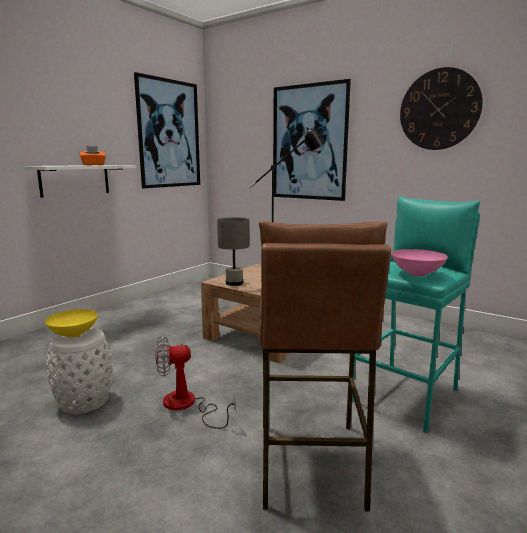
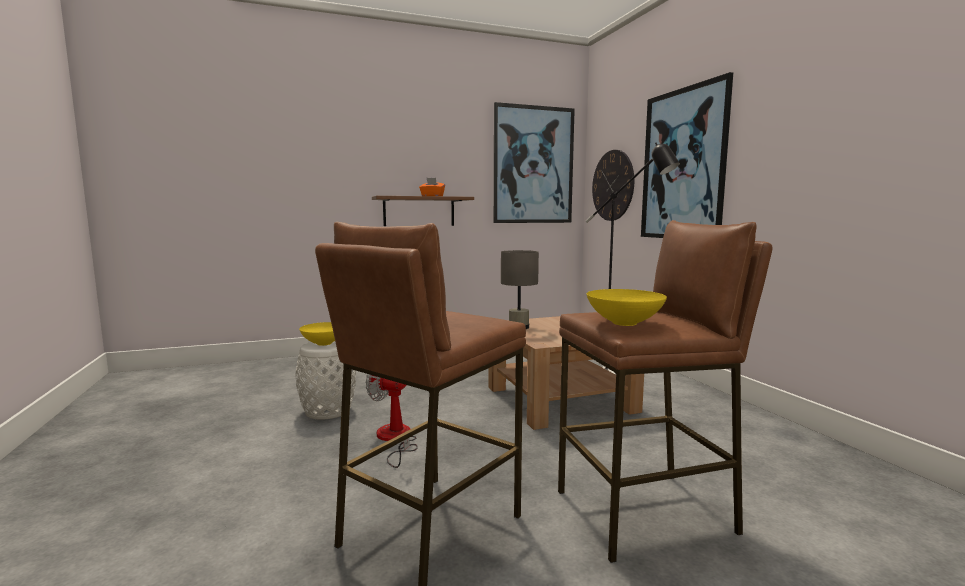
camera: 35 degrees right, 5 degrees down
white shelf [25,165,136,198] -> brown shelf [372,196,474,226]
turquoise stool [352,196,480,433] -> brown stool [558,220,773,563]
pink bowl [391,249,448,276] -> yellow bowl [587,289,667,326]
wall clock [400,67,483,150] -> wall clock moved to [592,150,634,221]

